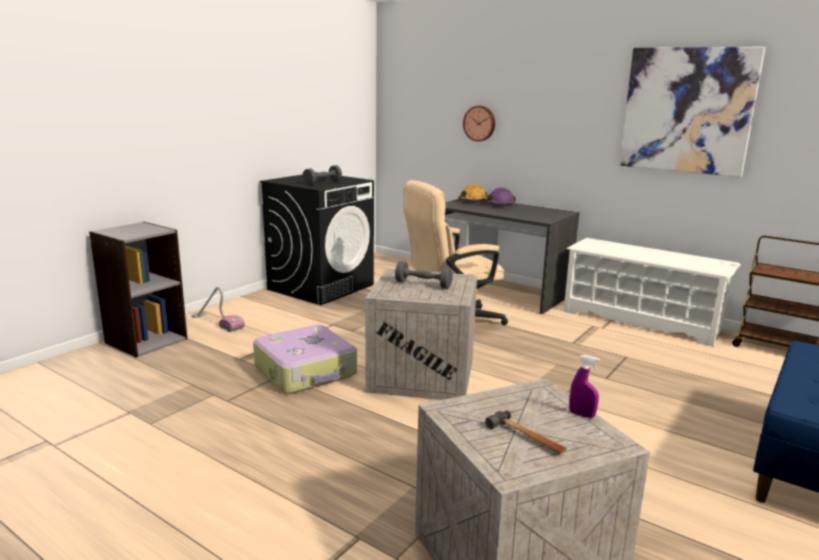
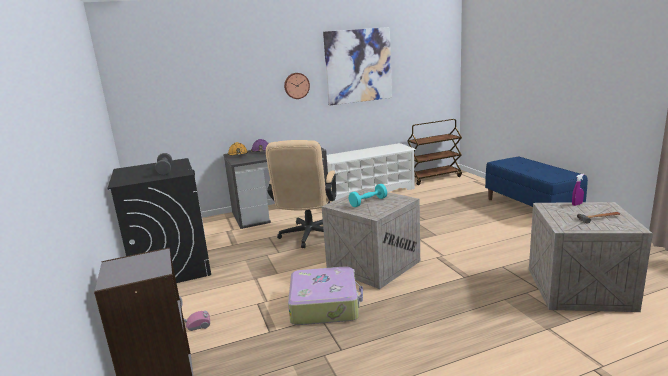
camera: 55 degrees left, 0 degrees up
grey dumbbell [395,261,453,289] -> turquoise dumbbell [349,184,387,207]
wall clock [463,106,495,142] -> wall clock moved to [284,73,310,99]

